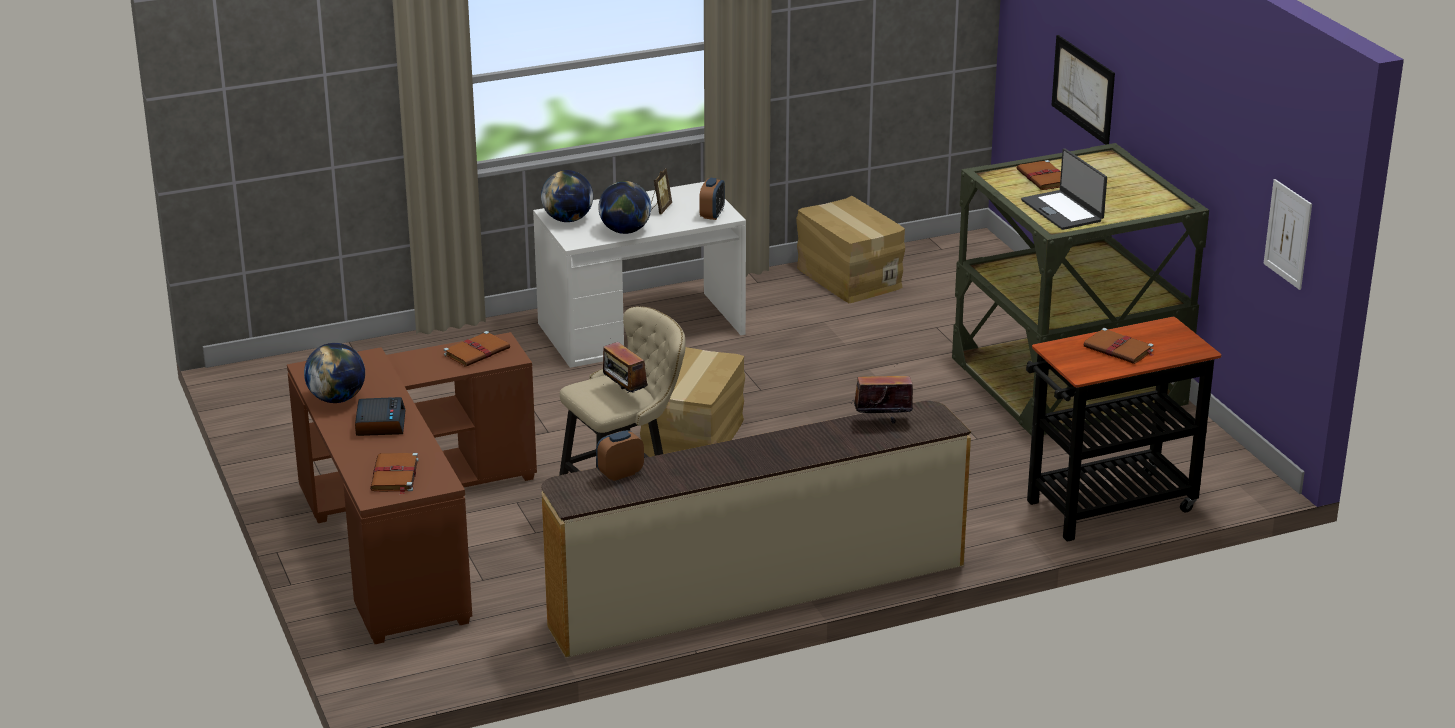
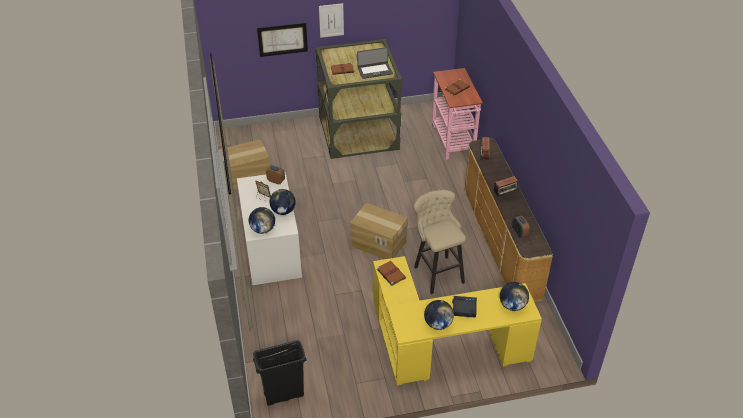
camera: 80 degrees left, 15 degrees up
brown desk [287,332,537,644] -> yellow desk [373,256,542,386]
brown book [370,453,419,494] -> globe [500,282,529,311]
radio [603,338,648,395] -> radio moved to [493,176,518,196]
black cart [1026,317,1221,542] -> pink cart [432,68,483,160]
picture [1263,179,1312,290] -> picture moved to [319,3,344,38]
none -> black trash can [253,340,307,406]

